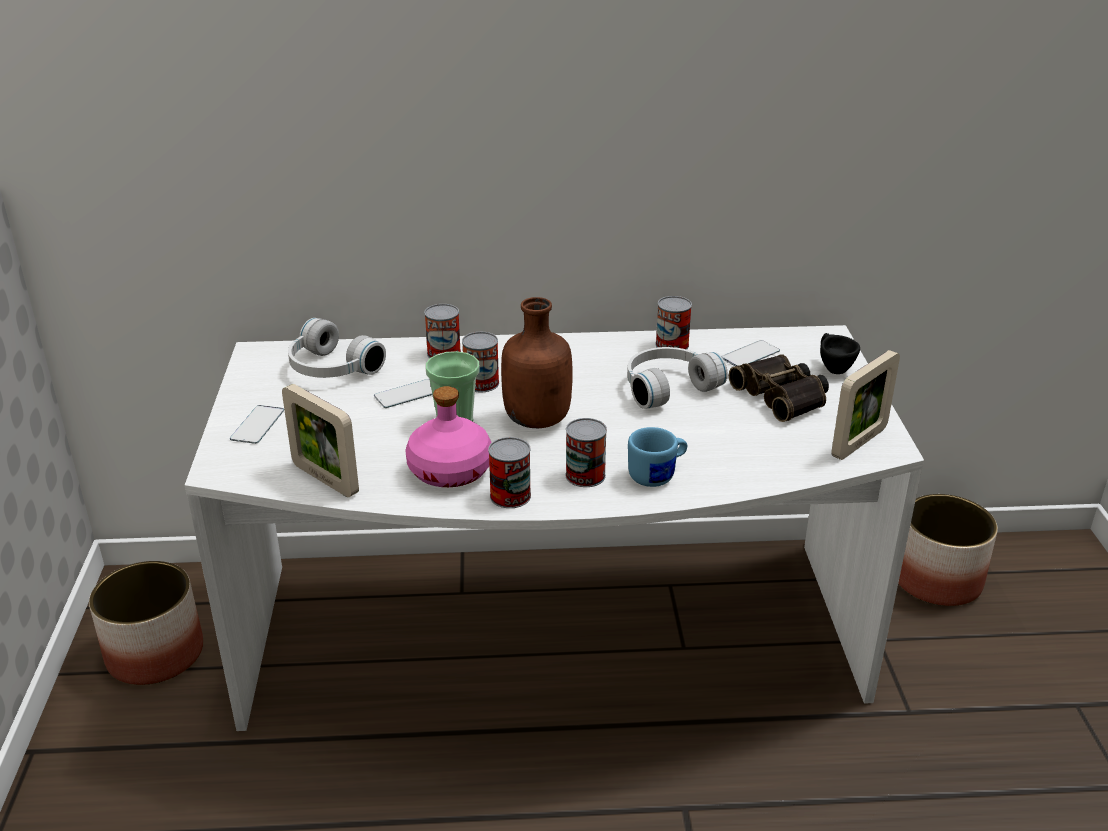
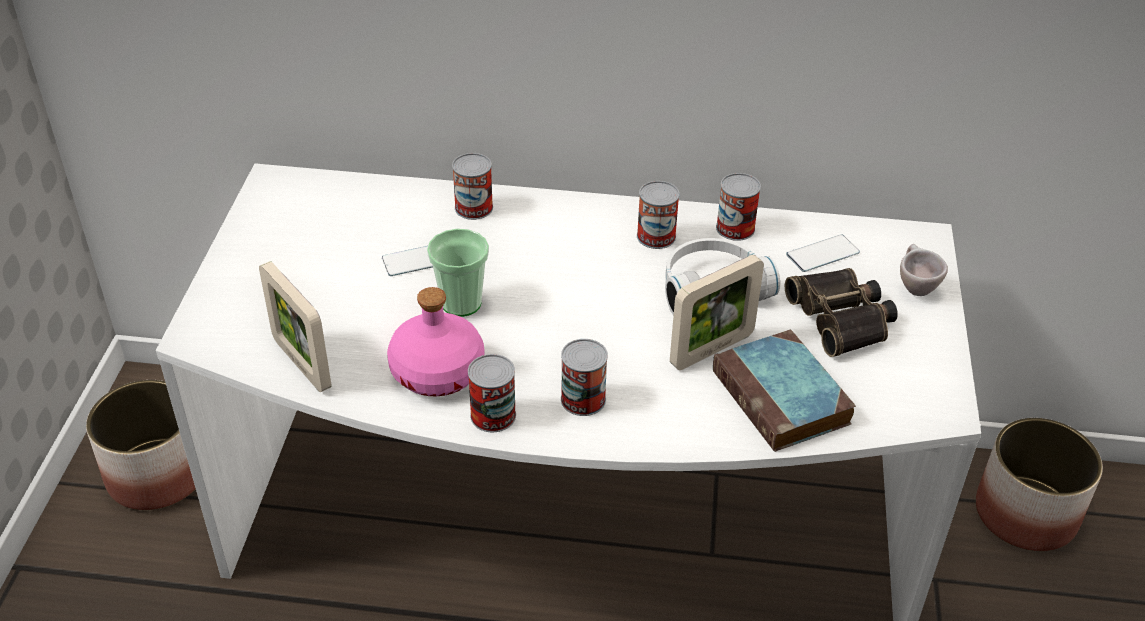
camera: 10 degrees right, 10 degrees up
phone [230,405,284,444] -> none
white headphones [288,318,386,378] -> none
can [462,332,499,393] -> can moved to [637,181,680,249]
brown bottle [501,297,573,428] -> none
blue mug [628,427,687,487] -> none
black cup [820,333,860,374] -> beige cup [900,244,948,296]
picture frame [831,350,900,460] -> picture frame moved to [670,255,764,370]
none -> book [713,330,856,452]

